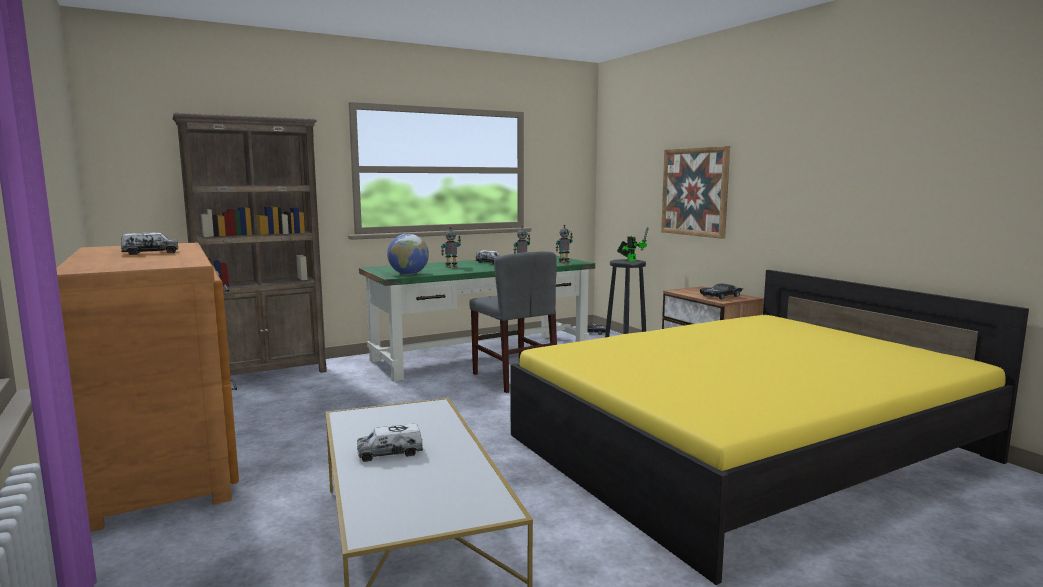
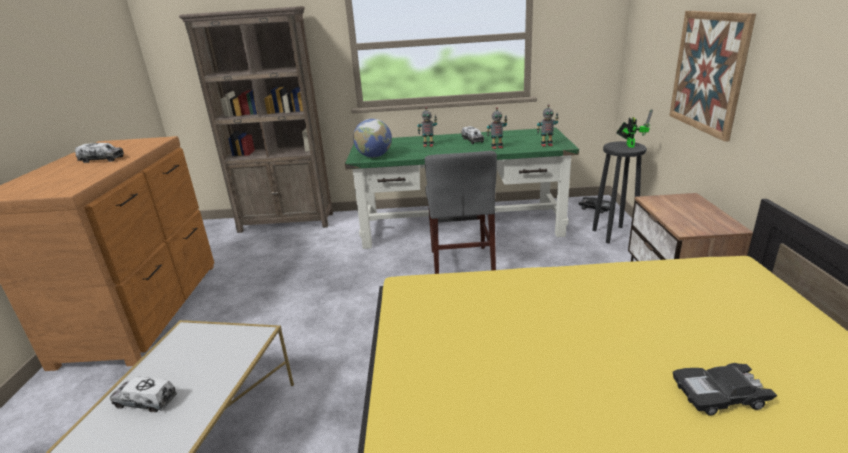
camera: 30 degrees right, 15 degrees up
black toy car [700,283,743,299] -> black toy car moved to [673,363,777,416]

